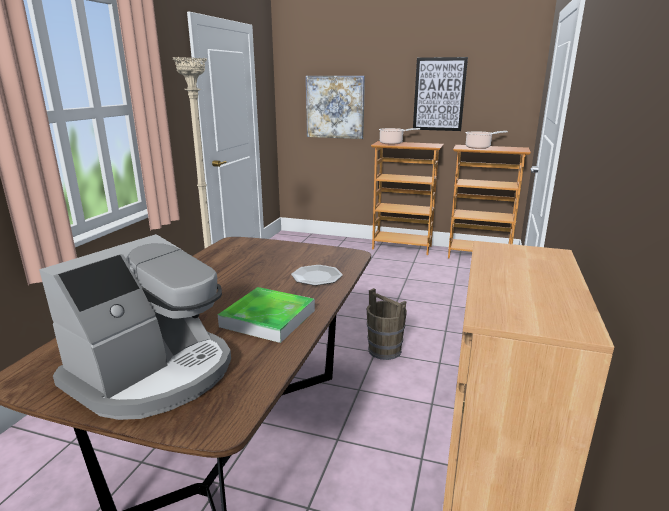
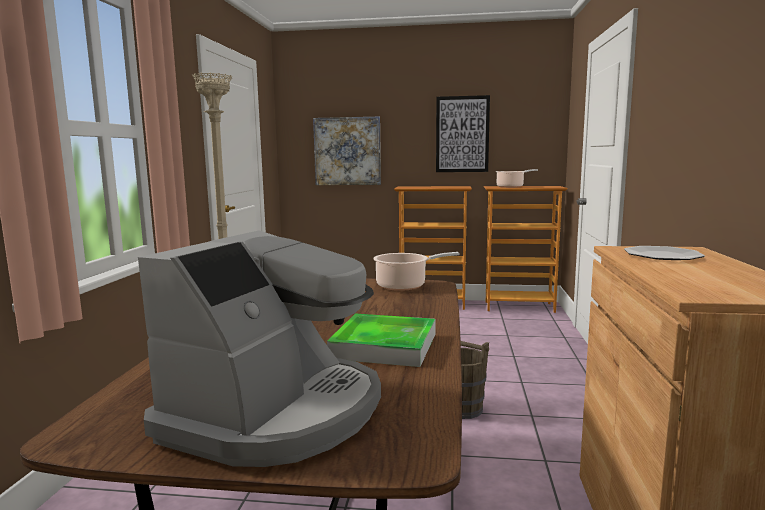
camera: 10 degrees left, 10 degrees down
plate [291,265,343,286] -> plate moved to [624,246,705,260]
cooking pot [379,128,420,144] -> cooking pot moved to [373,252,460,291]

